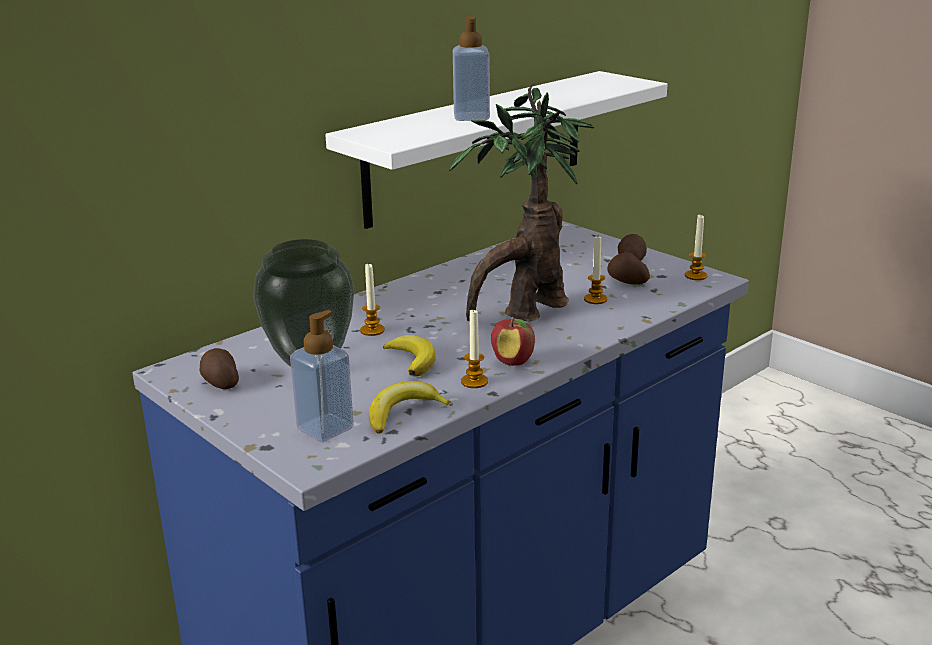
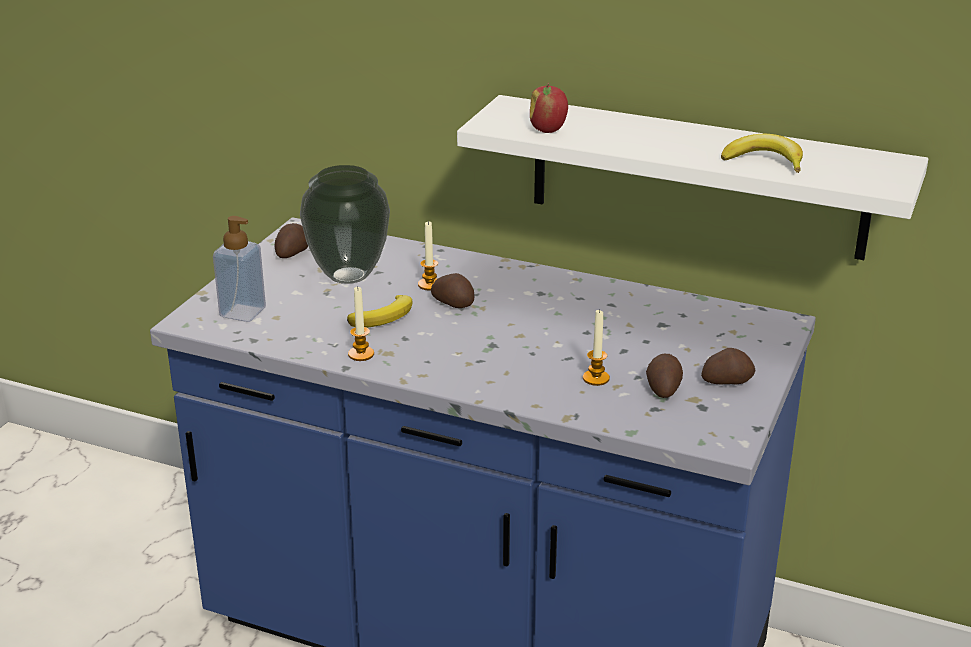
camera: 65 degrees right, 5 degrees up
banana [369,381,453,434] -> banana moved to [721,134,803,173]
potted plant [449,83,594,321] -> none
soap dispenser [453,16,490,121] -> none
apple [491,317,535,366] -> apple moved to [530,83,568,133]
candle [685,215,707,280] -> none
none -> potato [431,273,474,308]

